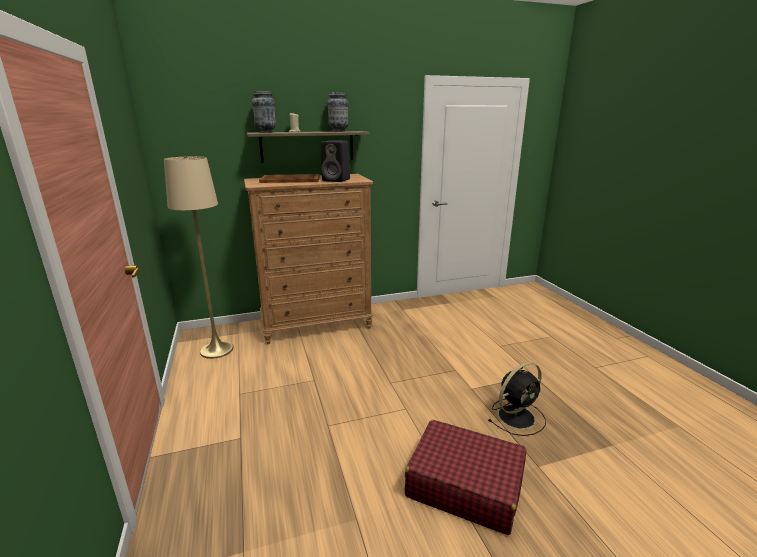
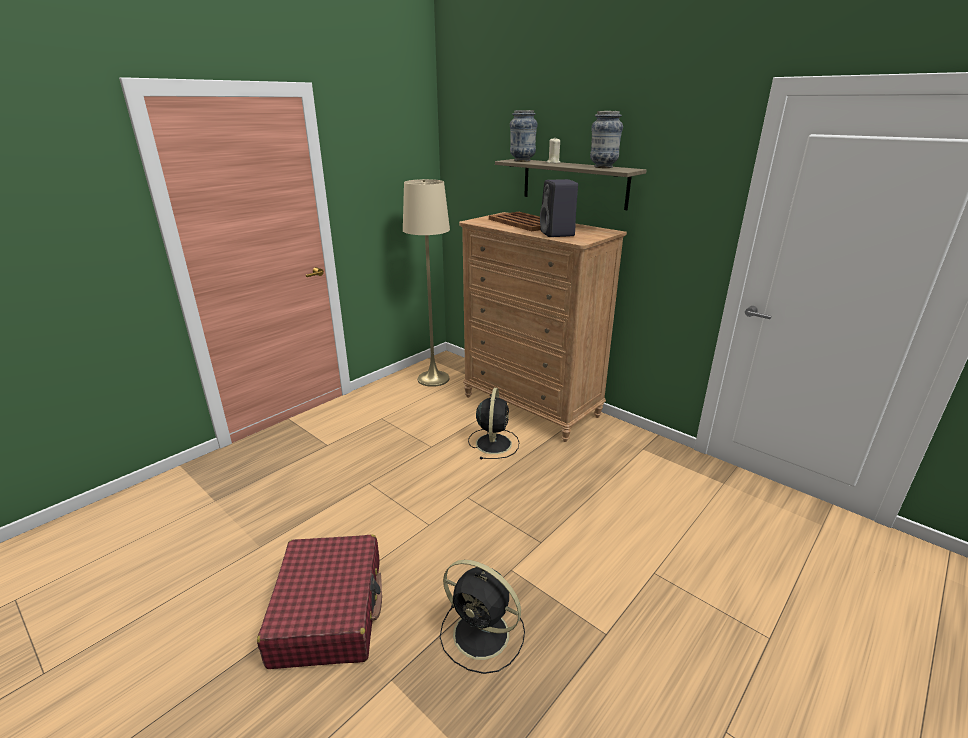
camera: 60 degrees right, 5 degrees up
none -> black fan [468,388,519,459]

